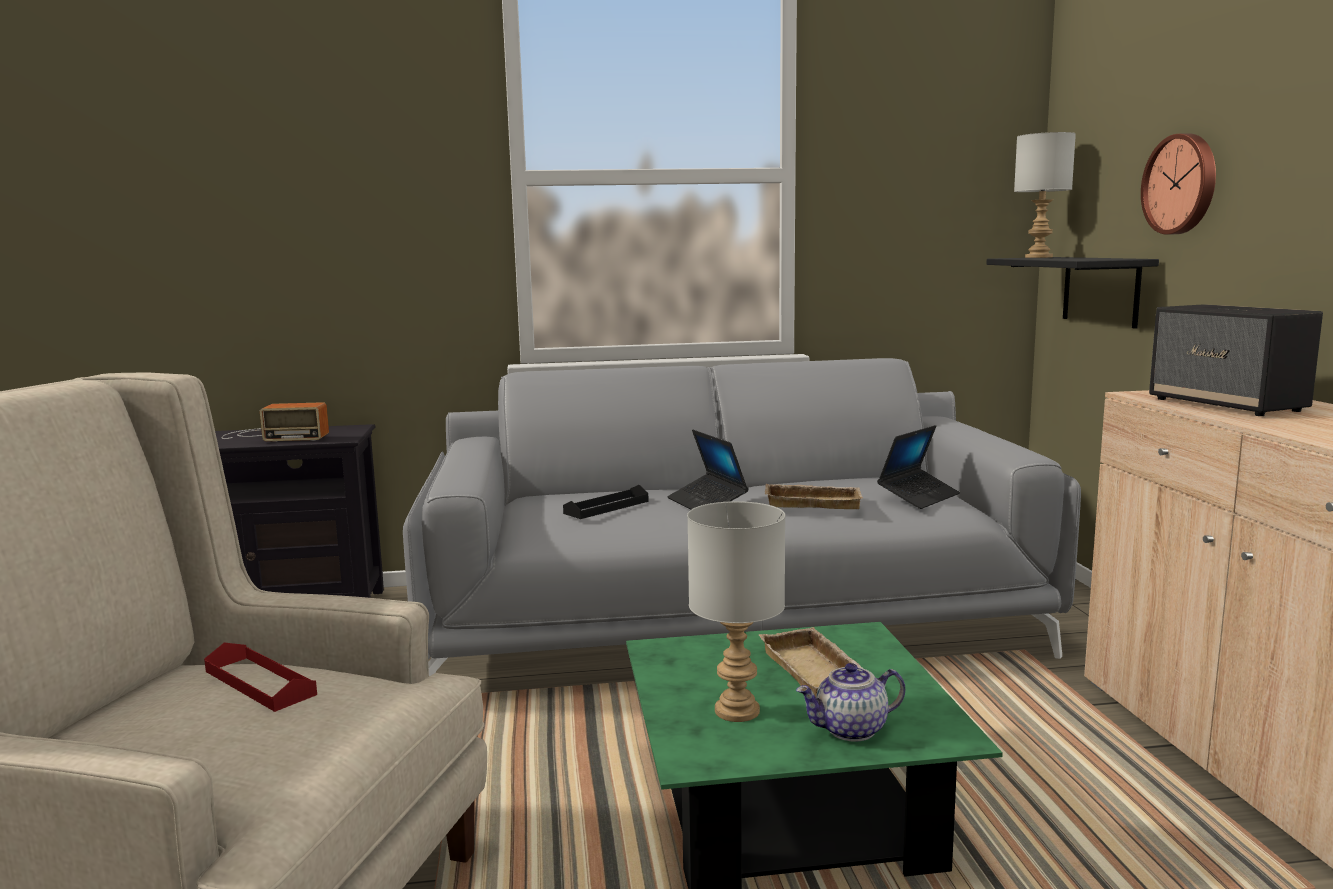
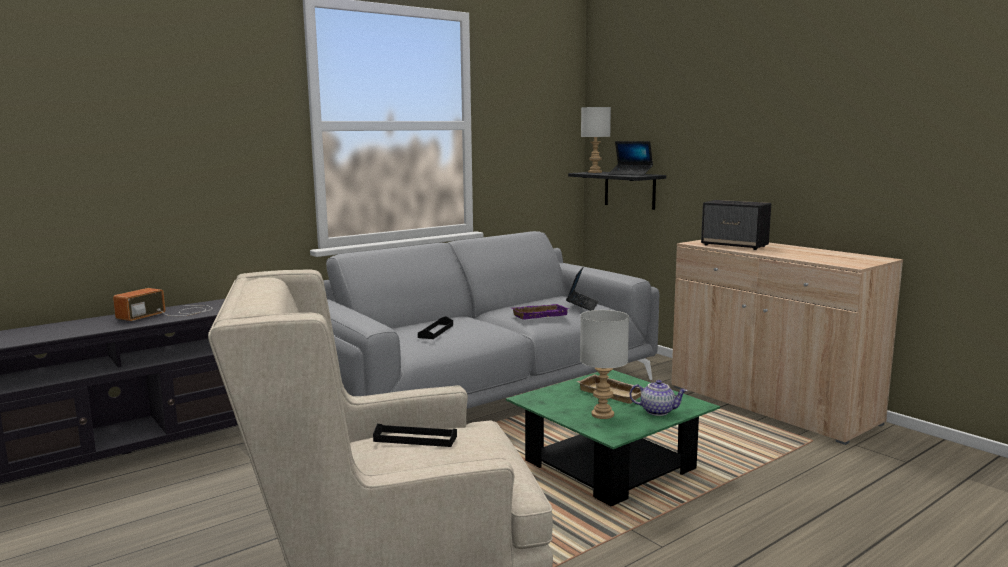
camera: 30 degrees left, 0 degrees up
red tray [204,643,317,712] -> black tray [373,424,457,447]
radio [222,402,329,442] -> radio turned 150 degrees clockwise [113,288,212,321]
laptop [667,430,749,510] -> laptop moved to [609,141,653,175]
beige tray [764,484,863,509] -> purple tray [512,304,569,320]
teapot [796,663,905,742] -> teapot turned 120 degrees counterclockwise [630,380,688,416]
wall clock [1141,133,1216,235] -> none

